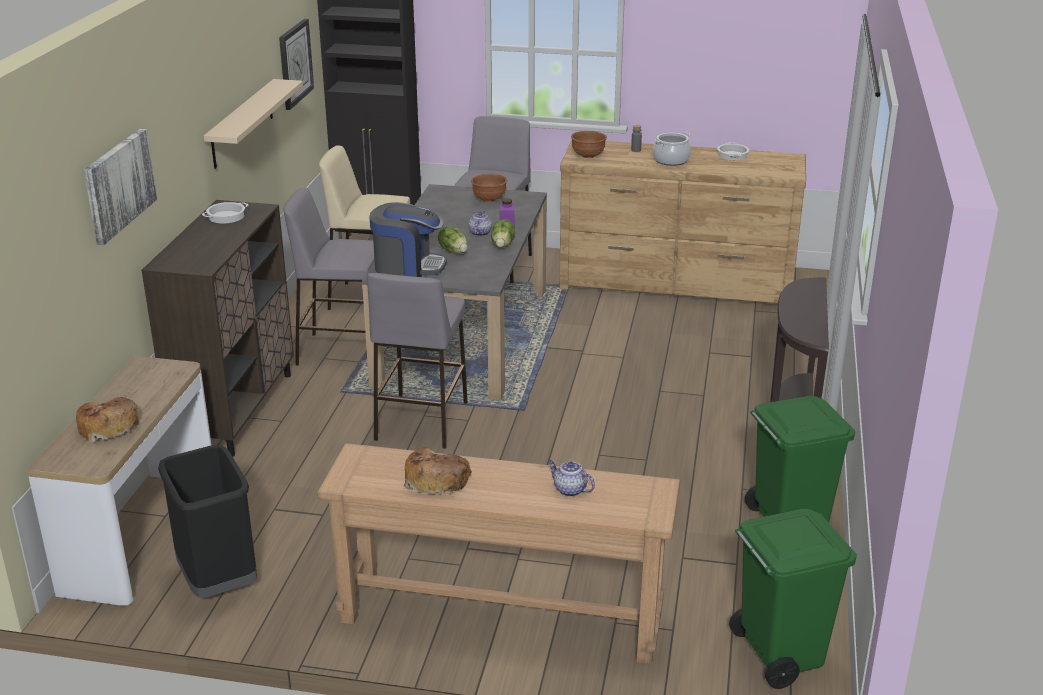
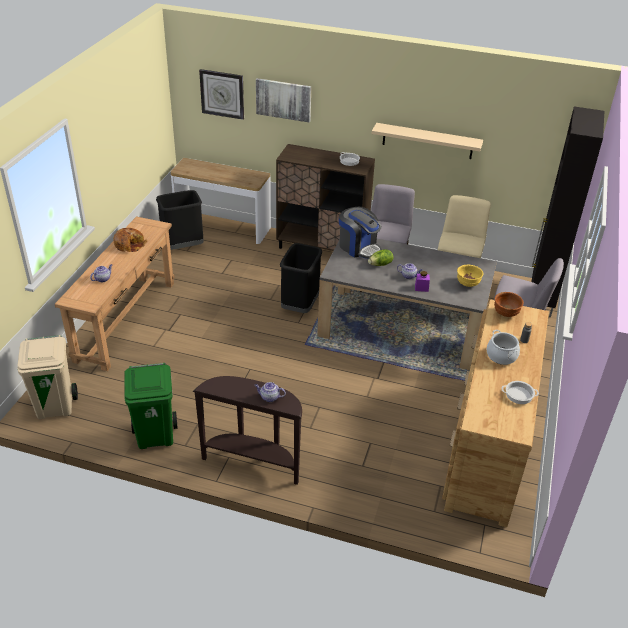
camera: 95 degrees right, 10 degrees up
bread [76,397,139,443] -> none
wall clock [279,19,314,110] -> wall clock moved to [199,69,244,120]
grey stool [367,273,468,449] -> black trash can [280,243,322,313]
coffee machine [369,202,447,277] -> coffee machine turned 60 degrees counterclockwise [339,207,382,259]
brown bowl [471,174,507,202] -> yellow bowl [457,265,484,287]
lettuce [491,219,515,248] -> none
green trash can [729,509,857,689] -> beige trash can [17,335,78,419]
none -> teapot [255,382,286,402]

